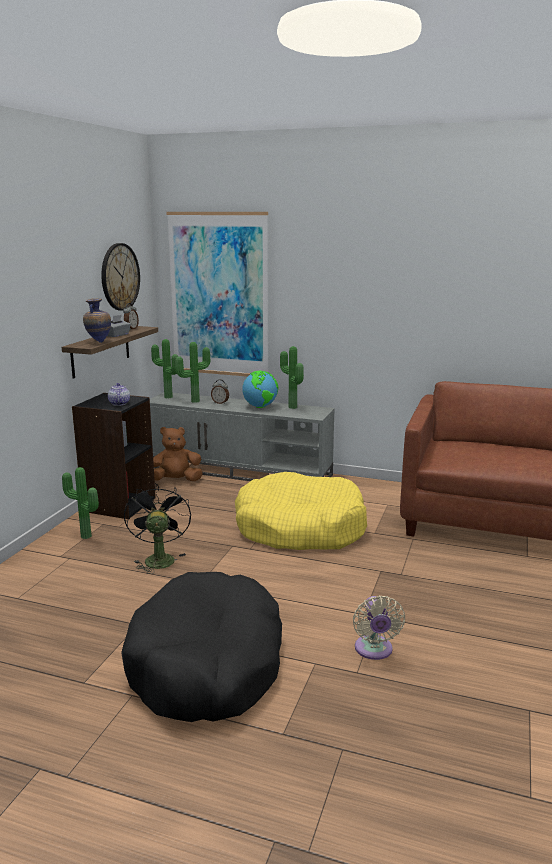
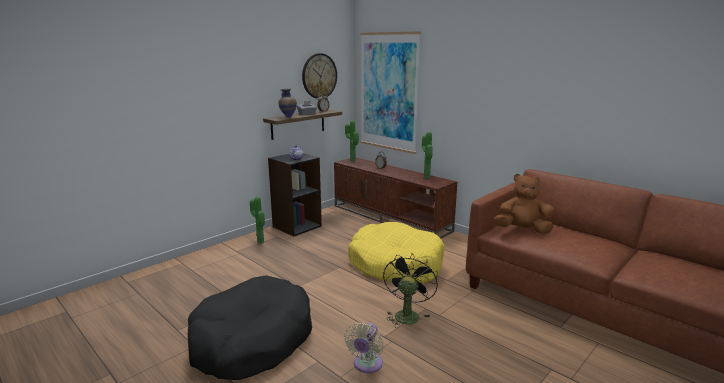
camera: 25 degrees right, 0 degrees up
black fan [124,483,191,574] -> black fan moved to [383,253,438,328]
grey tv stand [150,392,334,481] -> brown tv stand [334,158,457,238]
brown plush toy [153,427,203,481] -> brown plush toy moved to [494,174,554,234]
potted plant [175,342,210,403] -> none
globe [242,371,278,408] -> none

